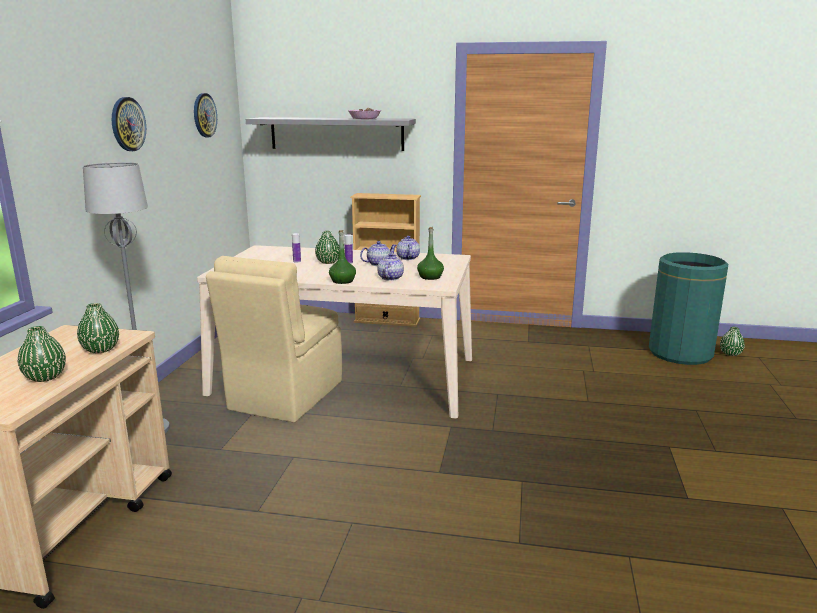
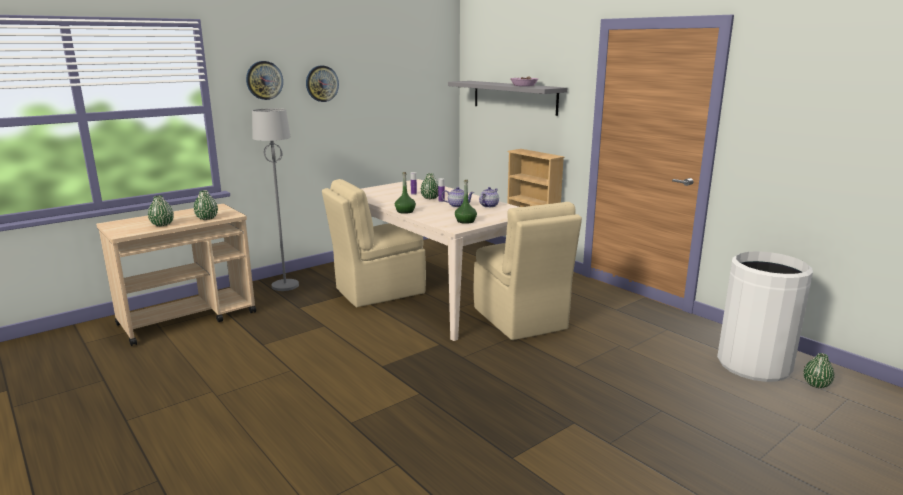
camera: 40 degrees right, 0 degrees up
wall clock [194,93,217,137] -> wall clock moved to [246,61,283,100]
teapot [377,253,404,281] -> none
green trash can [649,252,728,365] -> white trash can [717,251,813,382]
none -> beige chair [474,202,582,340]

